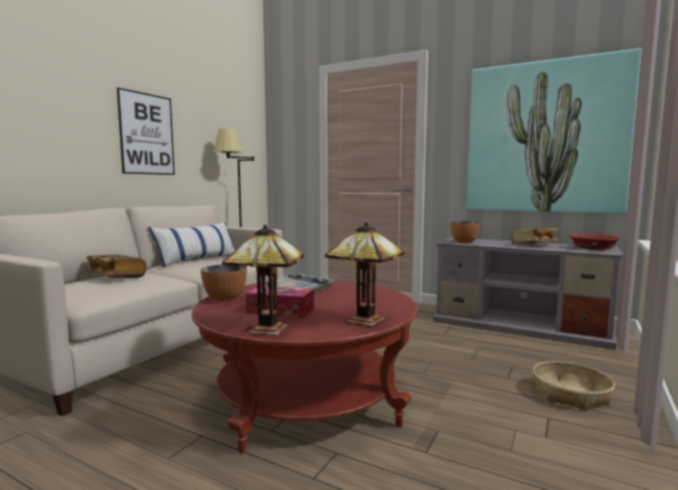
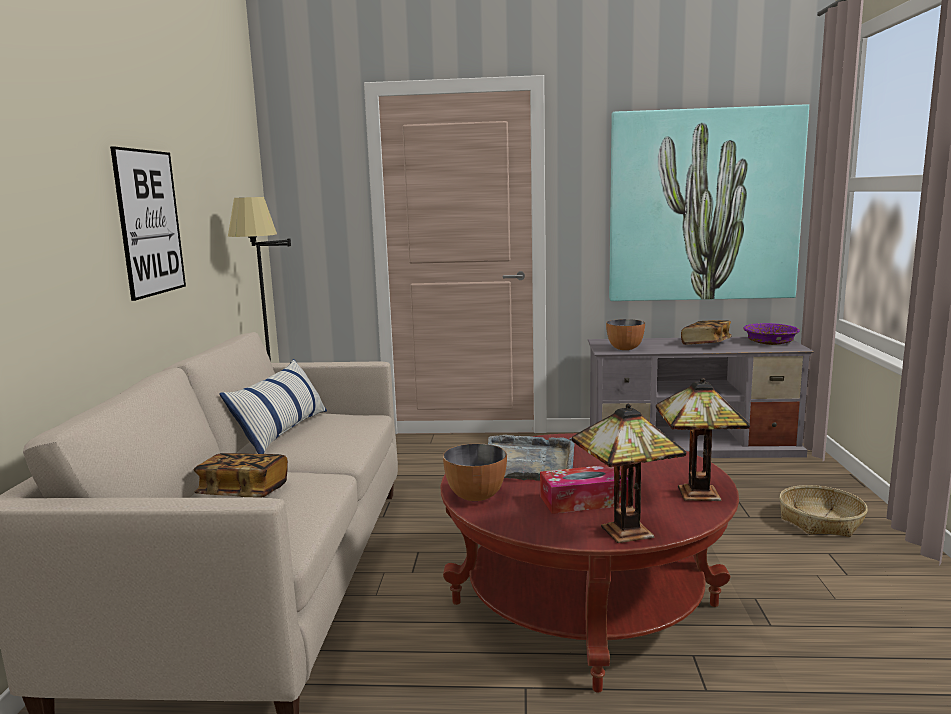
camera: 25 degrees left, 5 degrees up
red bowl [569,233,621,250] -> purple bowl [743,323,799,345]

